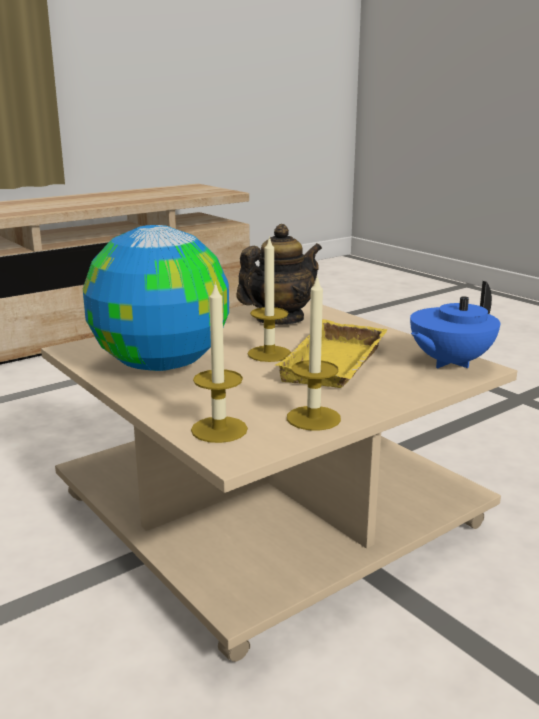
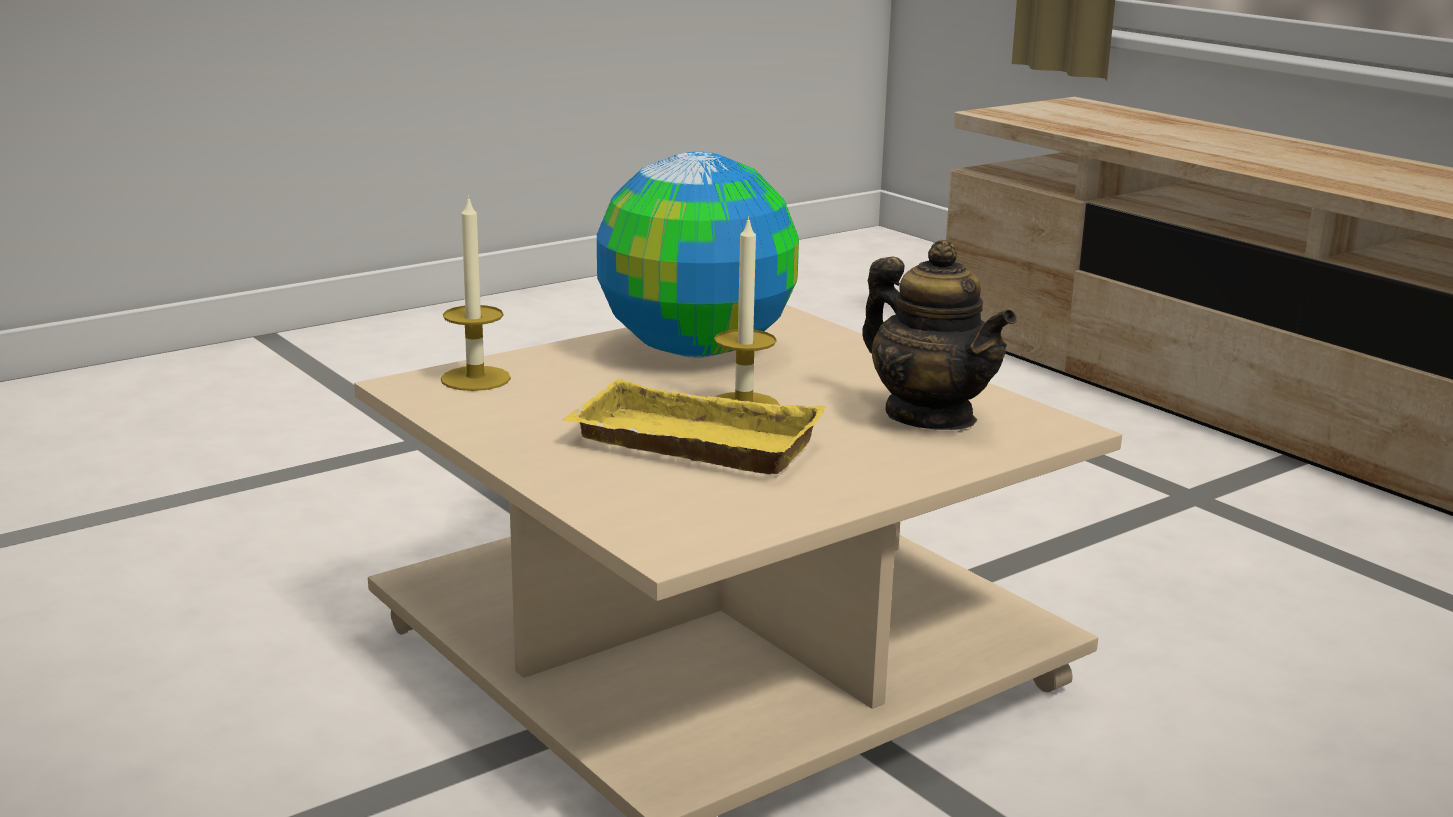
camera: 90 degrees right, 0 degrees up
candle [287,278,341,431] -> none
blue teapot [410,281,500,368] -> none

